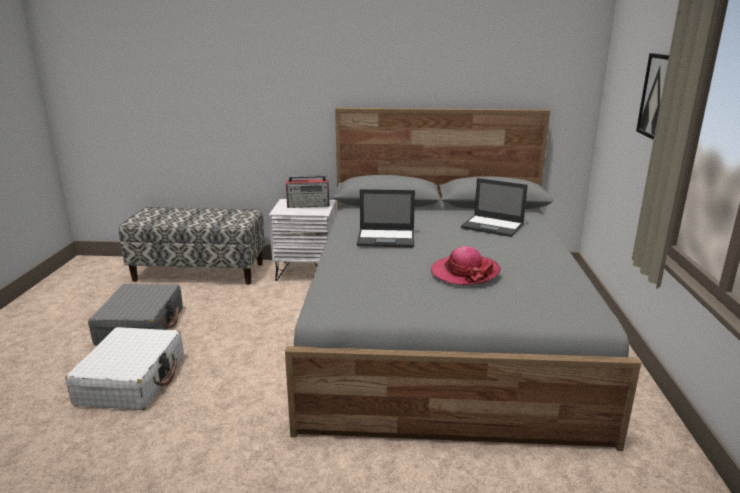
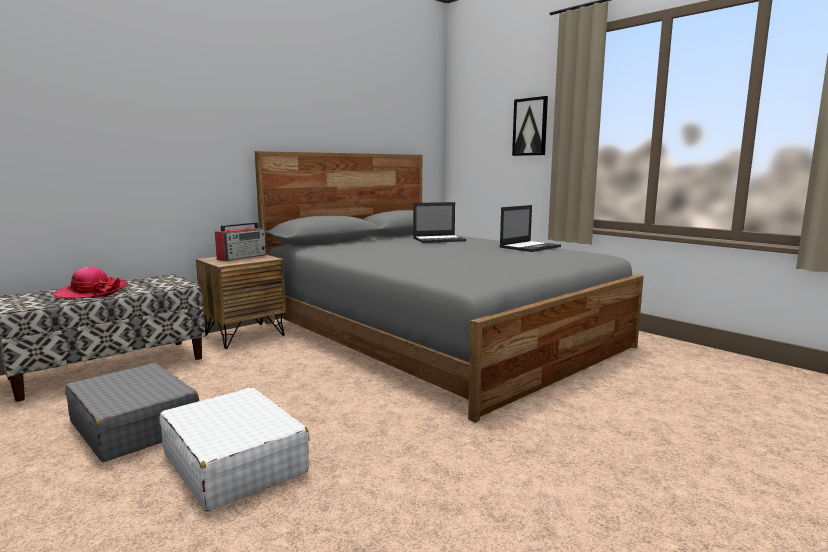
camera: 45 degrees left, 10 degrees down
white nightstand [269,199,336,281] -> brown nightstand [196,255,286,349]
laptop [357,189,415,248] -> laptop moved to [499,205,561,252]
hat [431,246,501,285] -> hat moved to [53,267,128,299]

